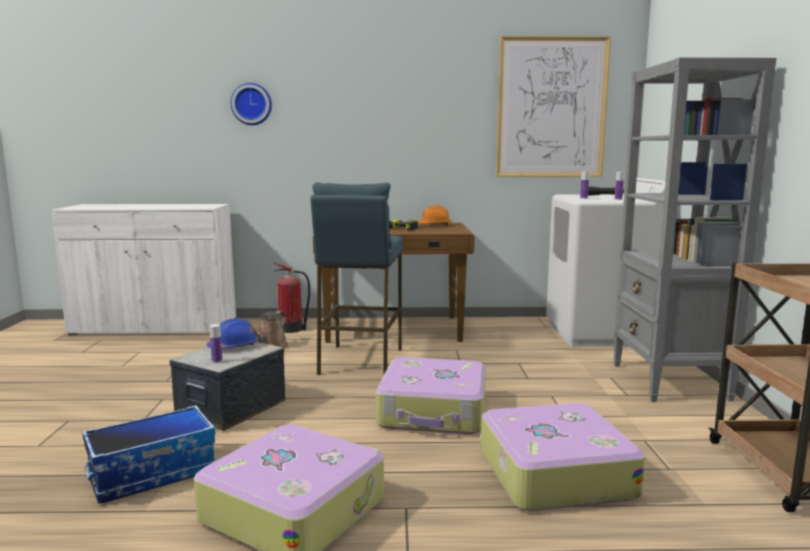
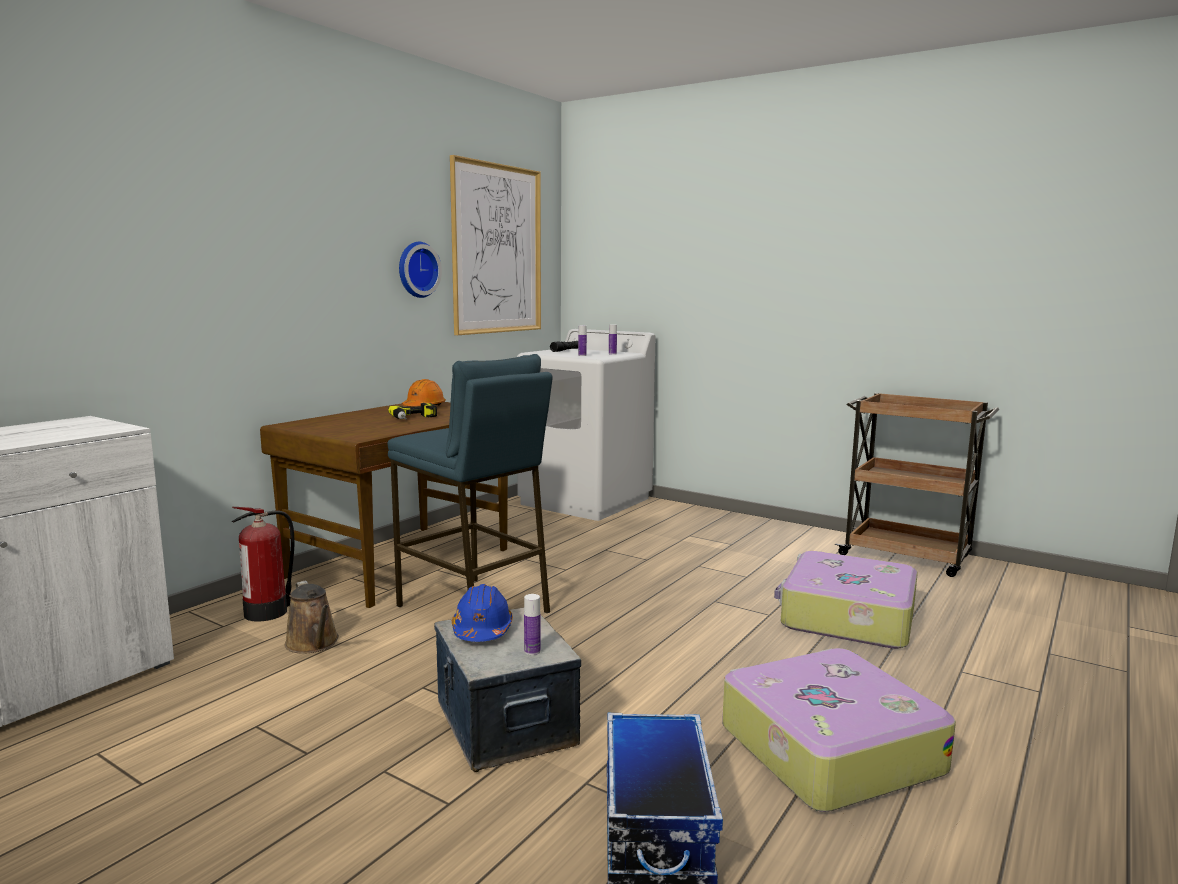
camera: 55 degrees left, 0 degrees up
wall clock [231,83,272,125] -> wall clock moved to [399,242,442,298]
suitcase [376,357,486,434] -> none
grey bookcase [613,58,776,402] -> none

